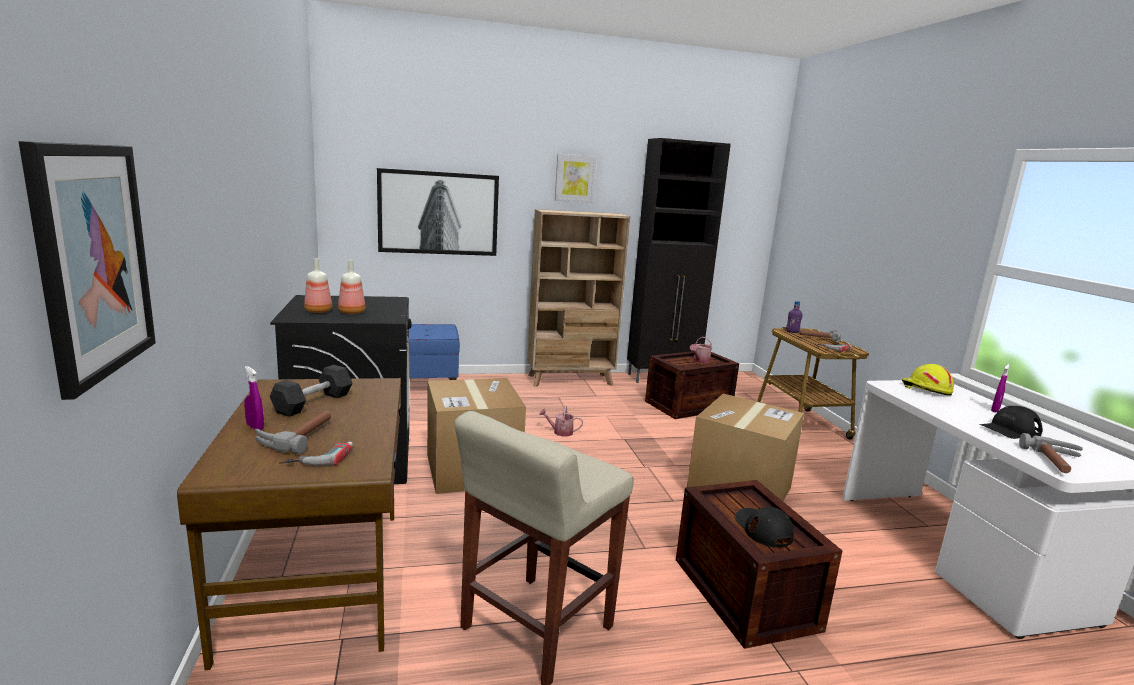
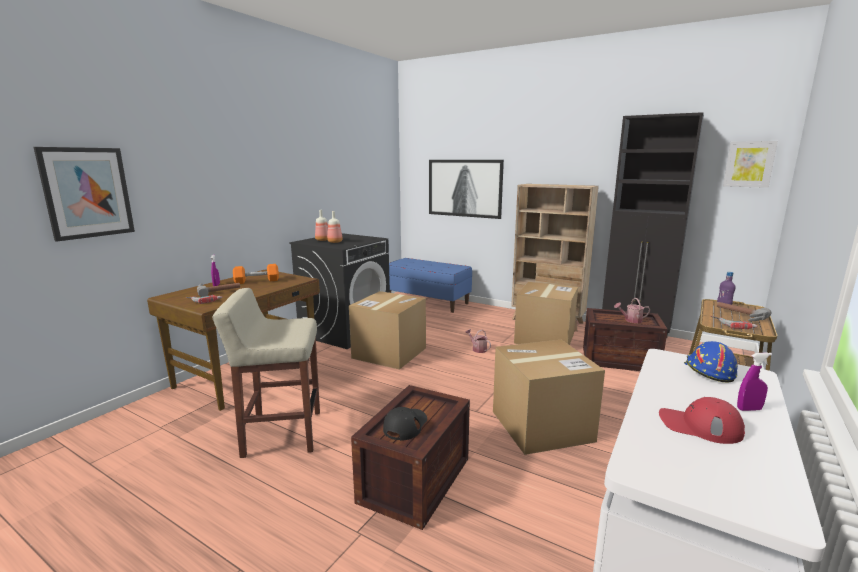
camera: 45 degrees right, 0 degrees up
black dumbbell [270,365,352,417] -> orange dumbbell [233,264,279,284]
picture [555,154,597,203] -> picture moved to [723,141,778,188]
yellow hard hat [902,364,954,396] -> blue hard hat [684,341,738,382]
black cap [979,406,1042,439] -> red cap [659,397,745,444]
hammer [1019,433,1083,473] -> none
none -> cardboard box [514,282,578,345]

